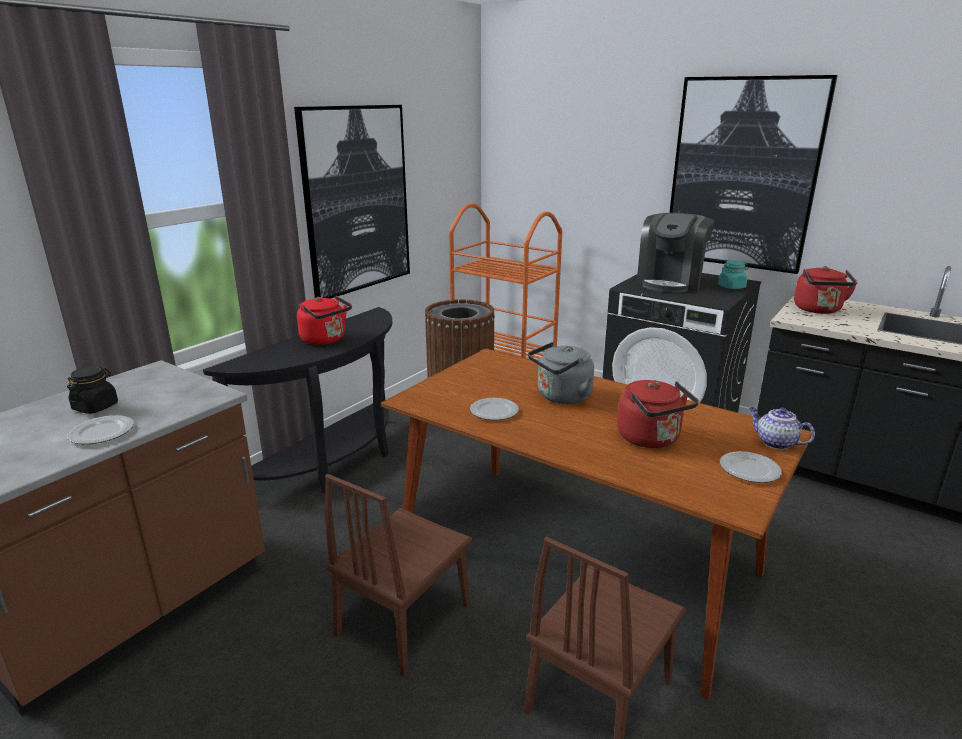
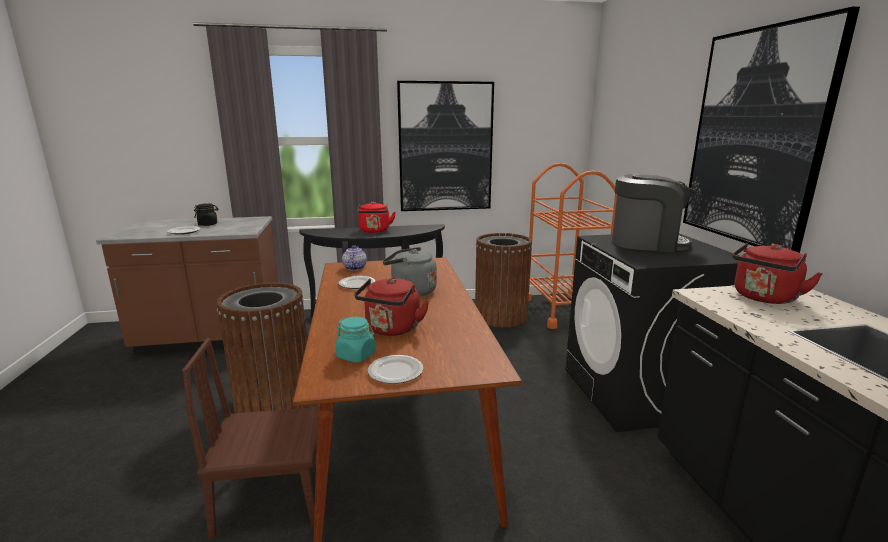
camera: 45 degrees right, 5 degrees down
brown chair [324,474,472,676] -> brown trash can [217,282,308,413]
coffee machine [637,213,714,293] -> coffee machine turned 150 degrees counterclockwise [612,174,698,253]
turquoise jar [718,260,748,289] -> turquoise jar moved to [336,317,376,363]
teapot [749,407,815,450] -> teapot moved to [342,245,367,271]

